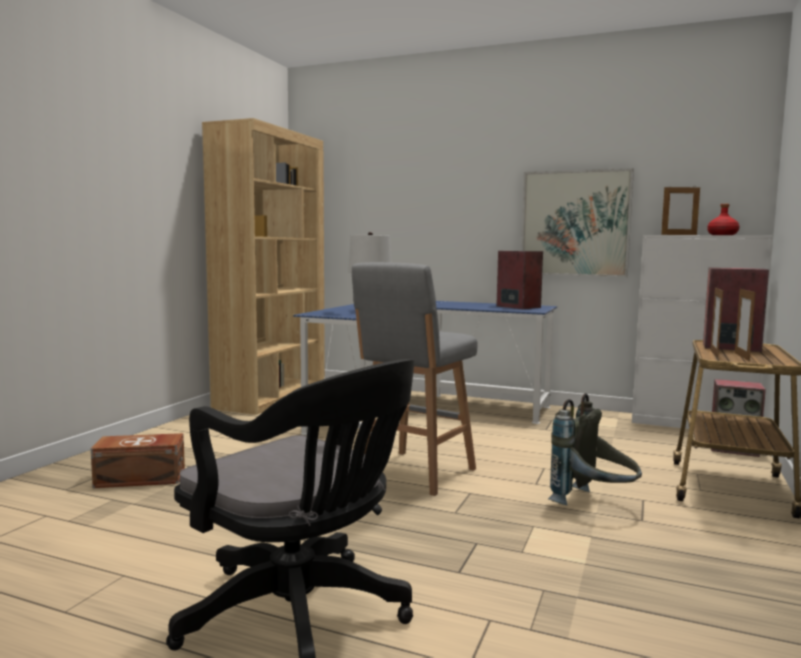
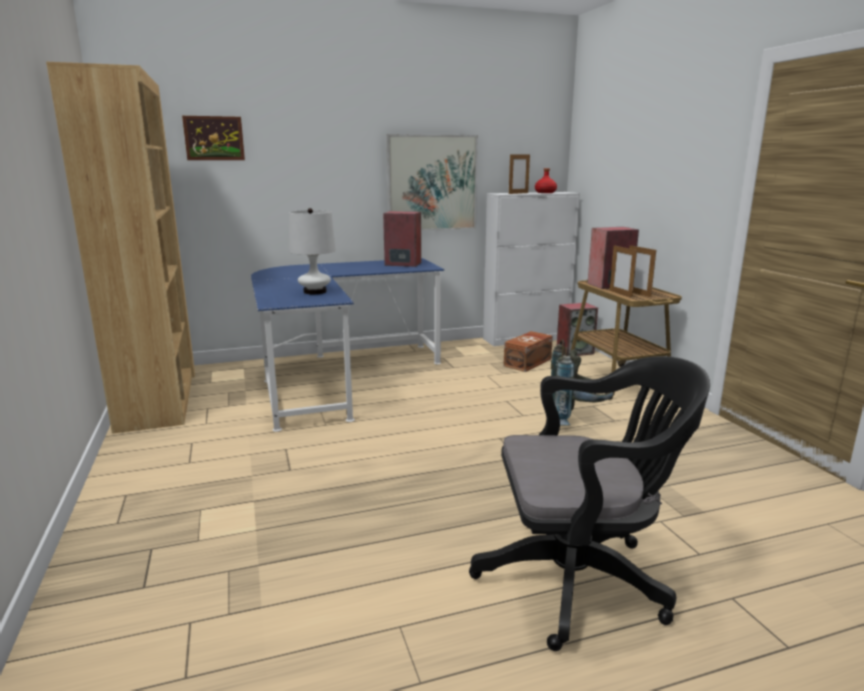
camera: 40 degrees left, 10 degrees up
brown storage box [91,433,185,488] -> brown storage box moved to [503,331,553,372]
grey stool [352,262,478,496] -> none
none -> picture [182,116,245,160]

